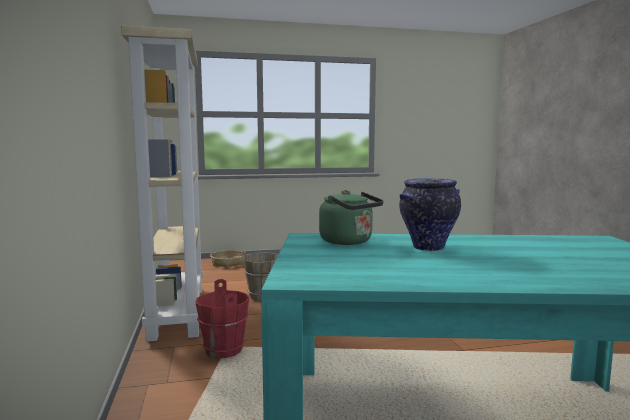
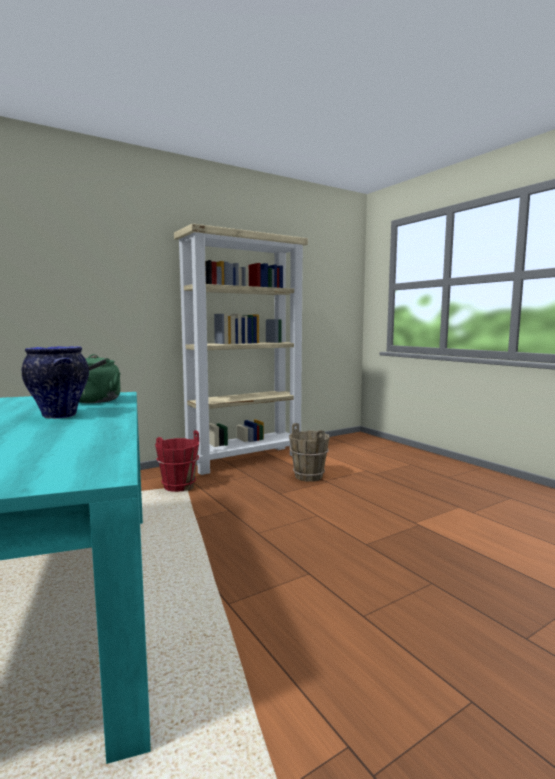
camera: 70 degrees right, 0 degrees up
basket [210,250,243,268] -> none

